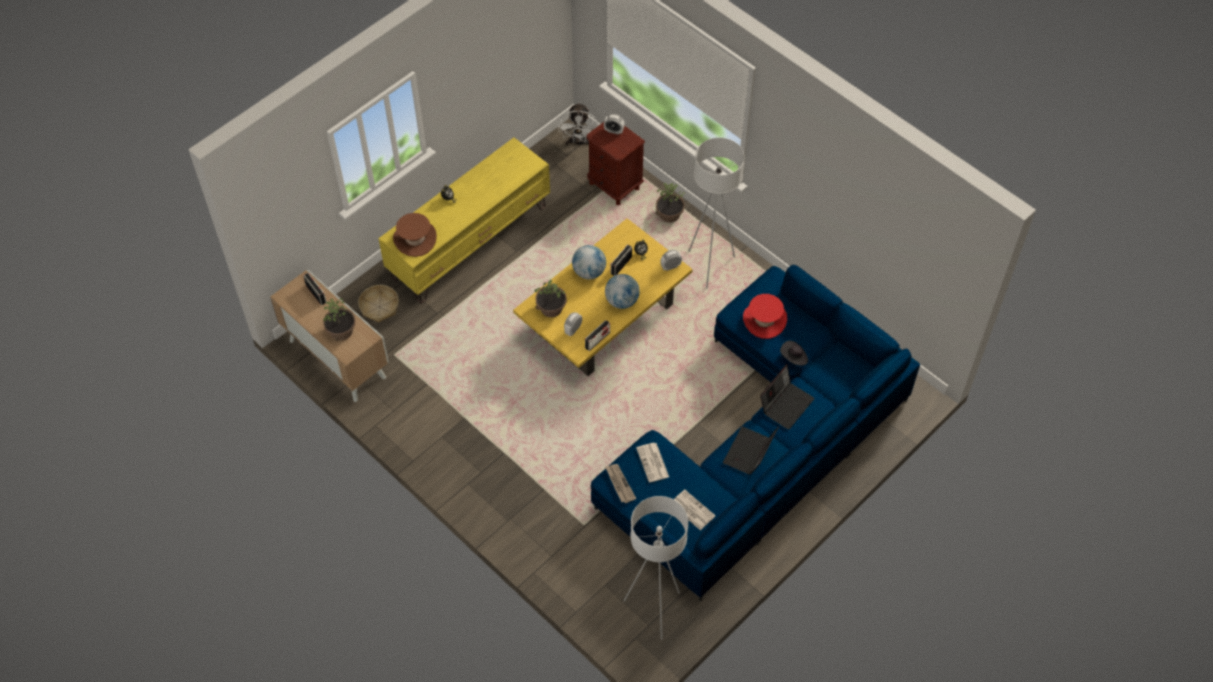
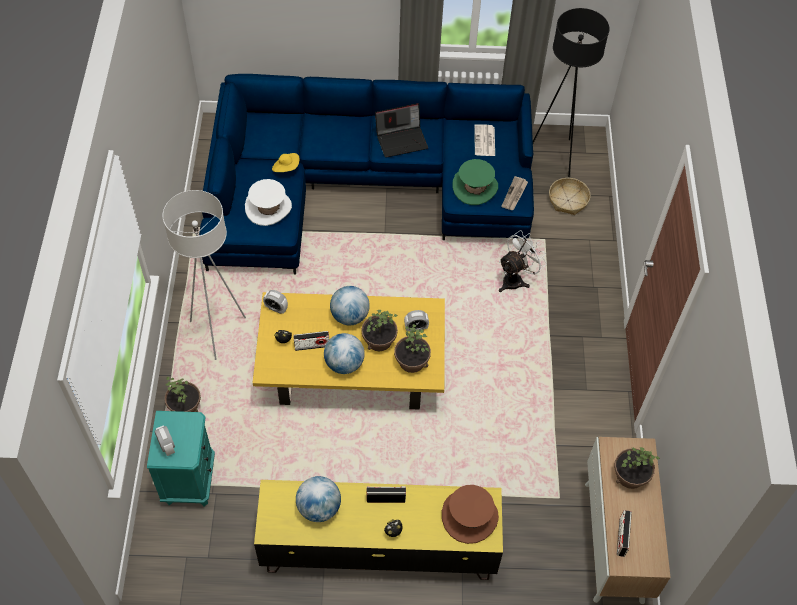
camera: 135 degrees left, 0 degrees up
basket [358,285,399,322] -> basket moved to [549,178,590,215]
white fan [559,103,598,147] -> white fan moved to [499,230,547,292]
radio [585,320,610,351] -> radio moved to [367,486,406,503]
brown nightstand [587,122,645,205] -> turquoise nightstand [147,411,215,506]
white floor lamp [624,496,689,640] -> black floor lamp [533,8,609,177]
newspaper [636,443,669,482] -> green hat [452,159,498,205]
red hat [743,294,787,339] -> white hat [245,179,292,226]
laptop [760,364,815,430] -> none
black hat [780,341,808,366] -> yellow hat [272,153,299,172]
none -> globe [296,476,341,522]
none -> potted plant [361,310,398,351]

